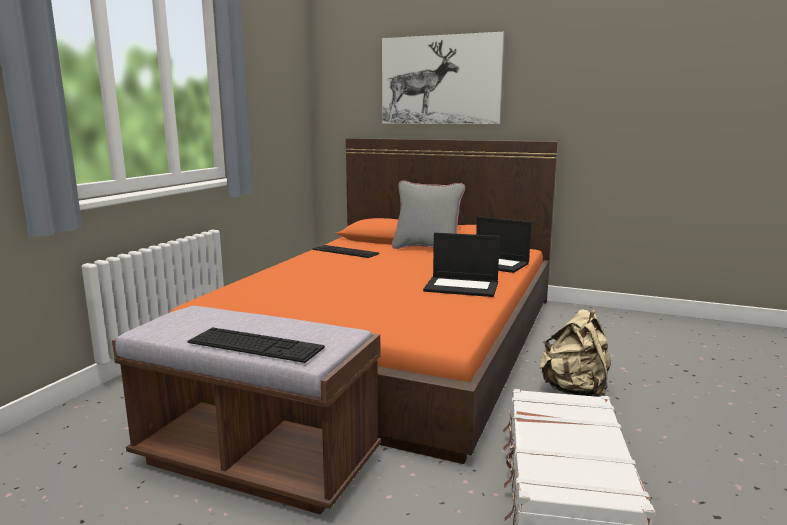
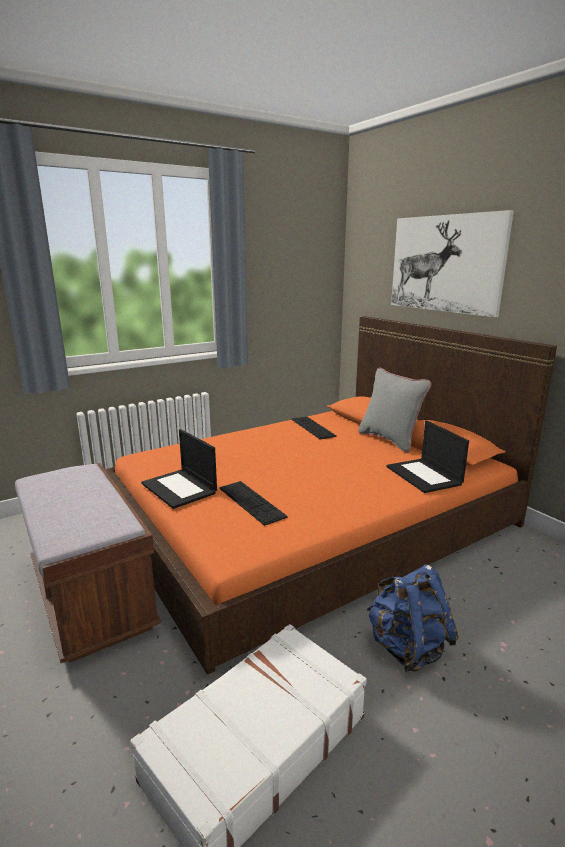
camera: 35 degrees right, 5 degrees up
keyboard [188,327,325,363] -> keyboard moved to [219,481,287,526]
laptop [423,233,500,297] -> laptop moved to [141,429,217,509]
beige backpack [539,309,611,397] -> blue backpack [367,565,459,672]

